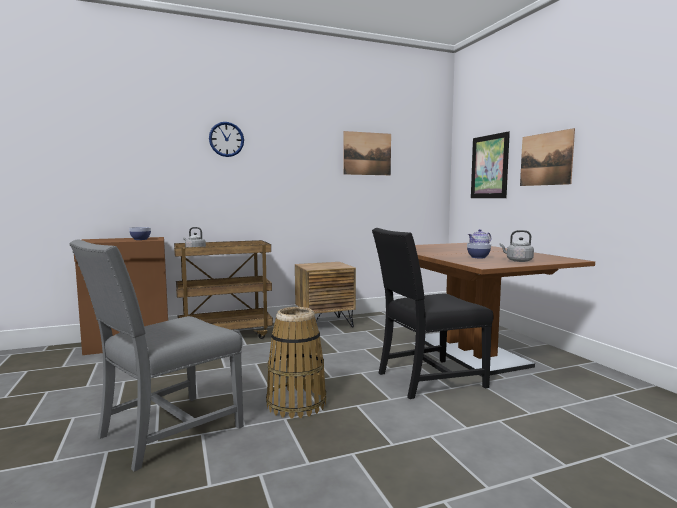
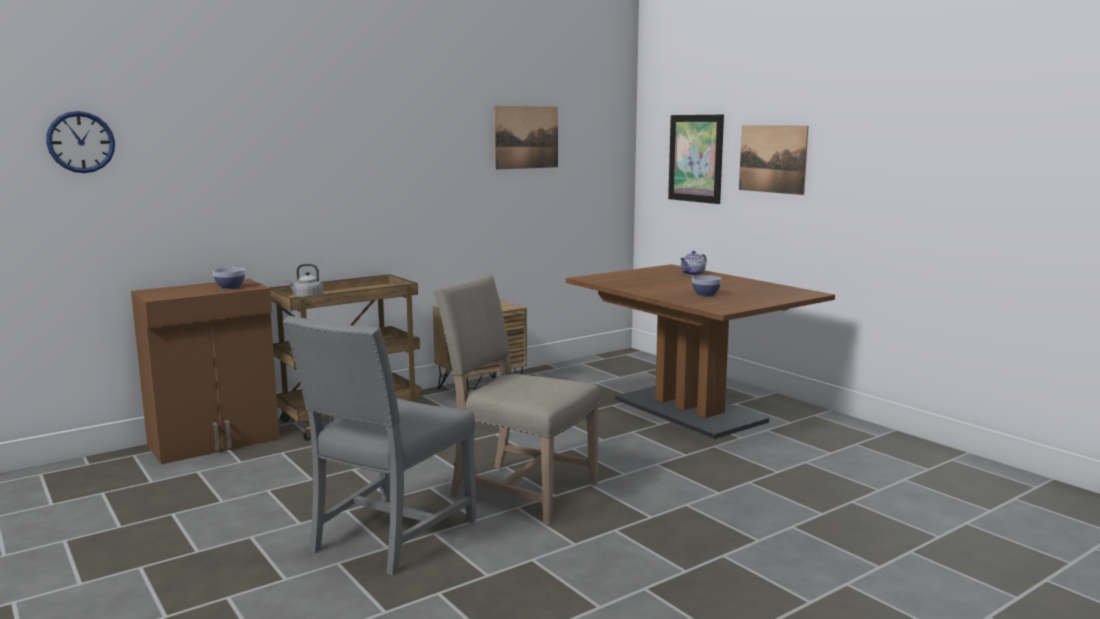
camera: 15 degrees left, 5 degrees up
wall clock [209,122,244,157] -> wall clock moved to [46,111,115,173]
basket [266,307,326,419] -> beige chair [434,274,600,525]
black chair [372,228,494,399] -> none
grey kettle [500,230,534,262] -> none

